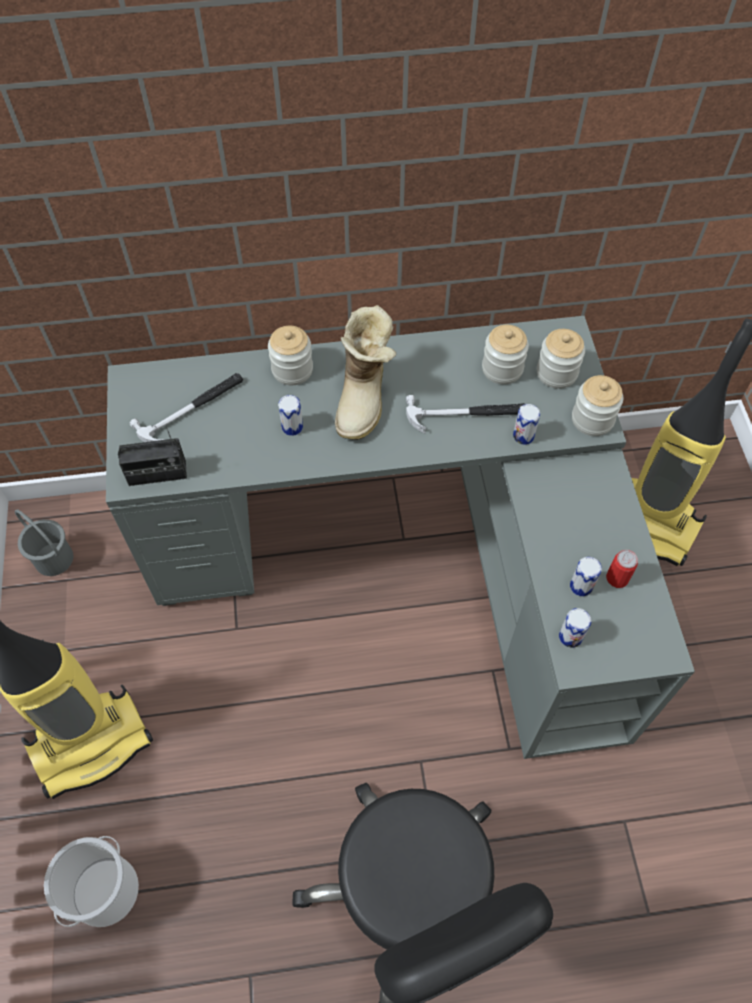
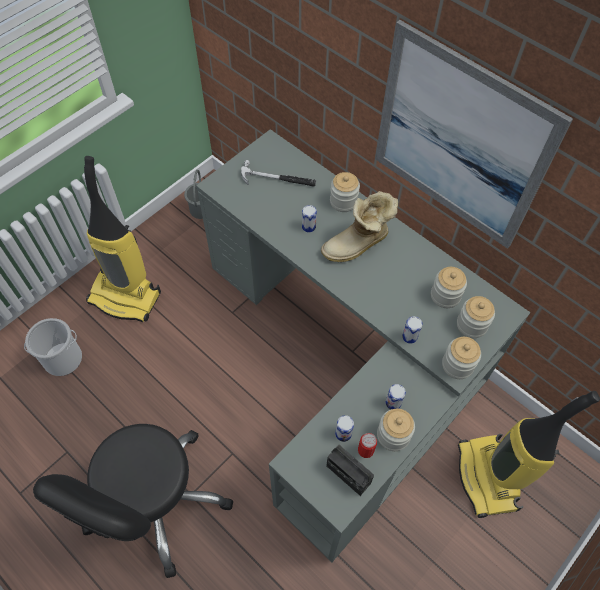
camera: 50 degrees right, 0 degrees up
radio [118,426,187,486] -> radio moved to [326,445,374,496]
hammer [406,395,525,434] -> none
can [559,608,592,648] -> can moved to [385,384,406,410]
none -> picture [375,20,573,249]
none -> jar [377,409,415,451]

